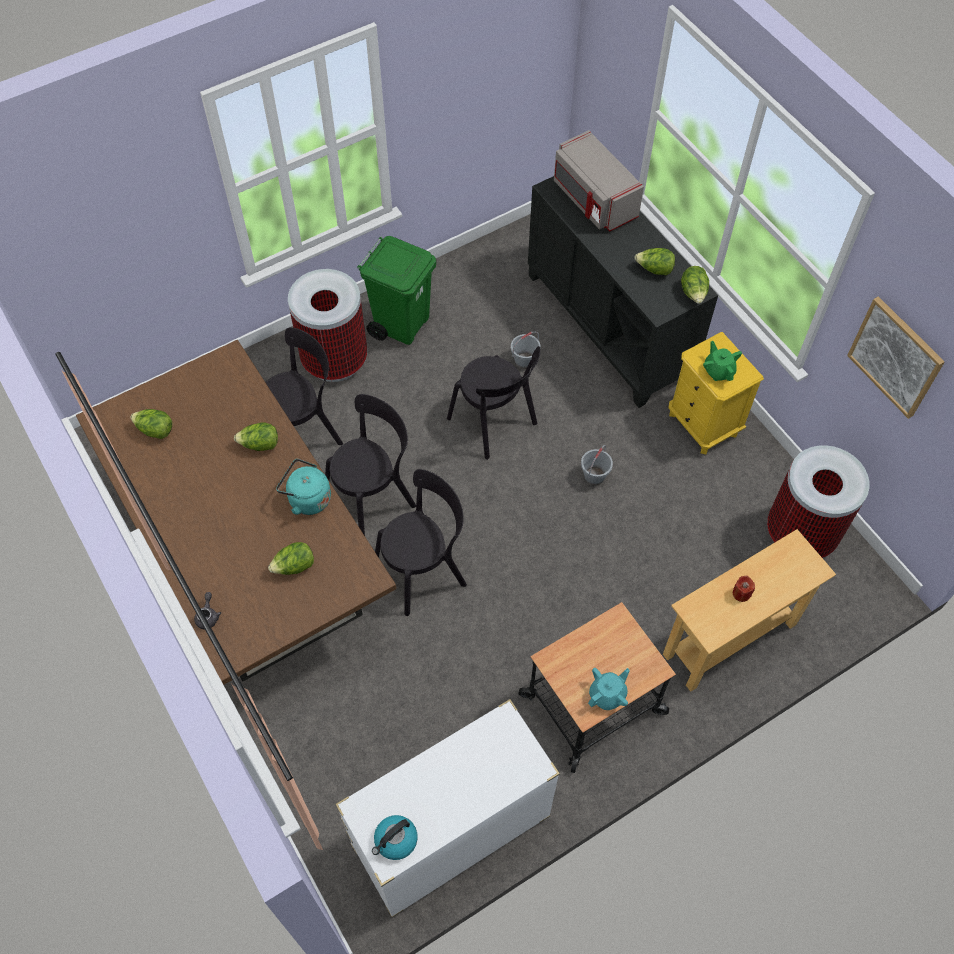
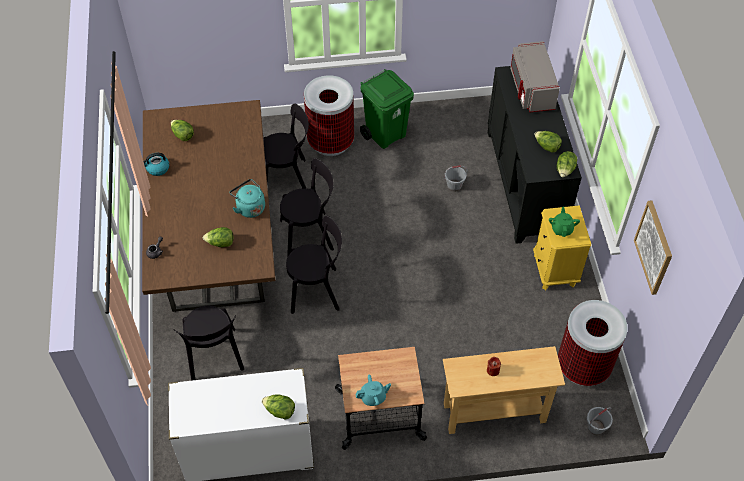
camera: 25 degrees right, 5 degrees down
lettuce [234,423,278,451] -> lettuce moved to [262,394,295,420]
kettle [372,815,418,860] -> kettle moved to [143,153,169,176]
black chair [447,346,541,460] -> black chair moved to [173,306,244,381]
grey bucket [581,445,613,485] -> grey bucket moved to [587,407,613,435]

